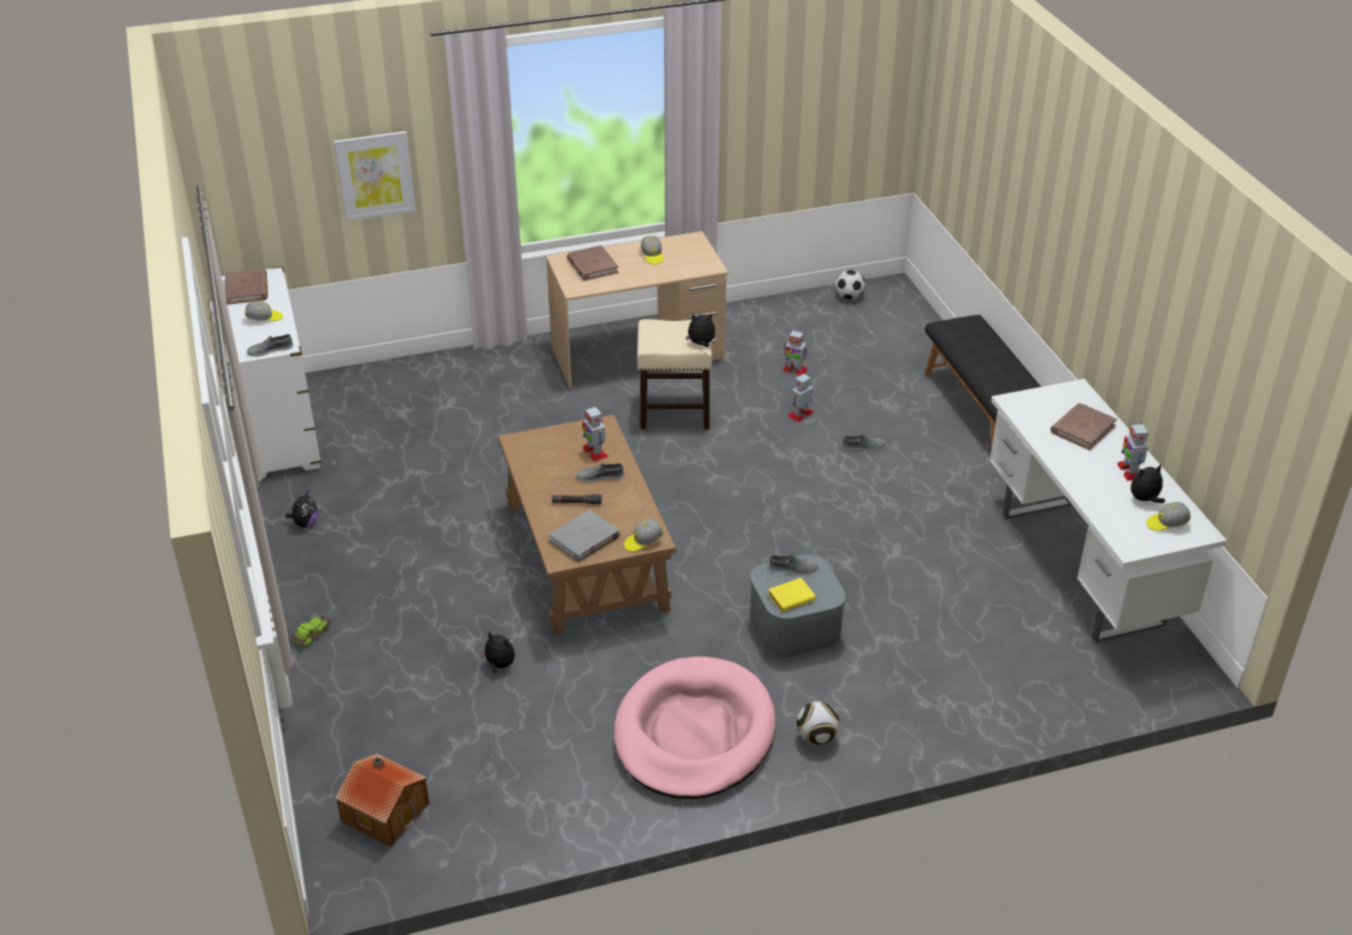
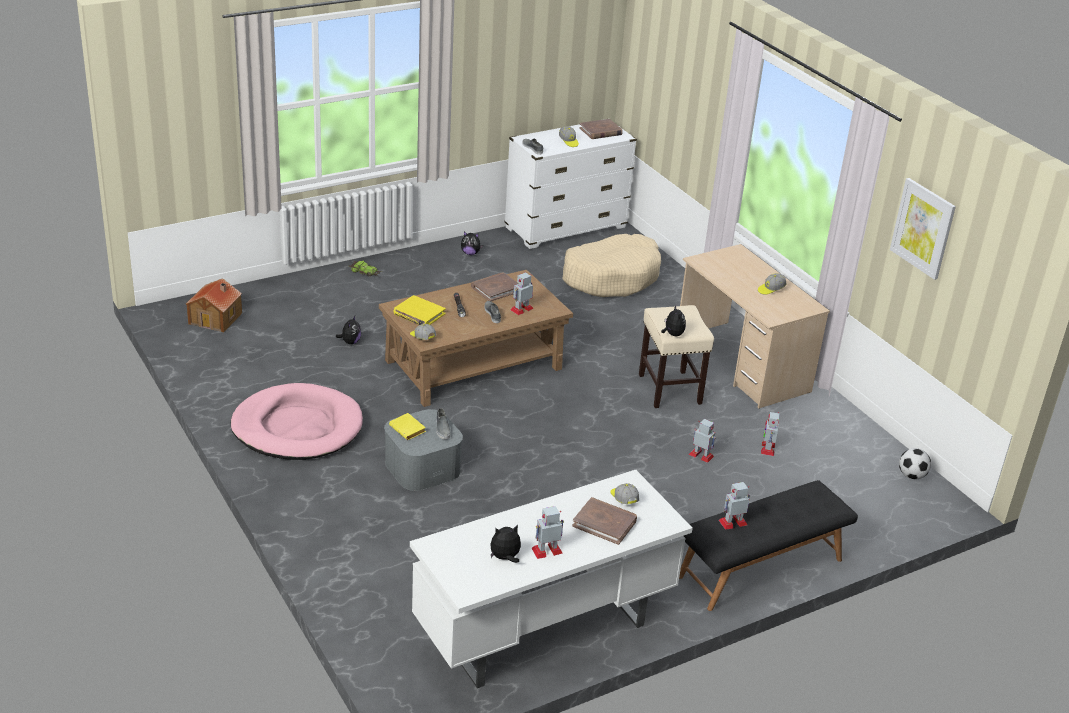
camera: 75 degrees right, 5 degrees down
picture [334,131,416,221] -> picture moved to [890,178,956,280]
grey book [549,510,620,561] -> yellow book [393,295,446,325]
brown book [567,245,619,281] -> brown book moved to [471,272,518,301]
football [797,701,840,745] -> none
grey shoe [842,433,884,451] -> none
plush toy [1131,464,1165,503] -> plush toy turned 75 degrees counterclockwise [491,525,521,563]
cap [1146,502,1191,531] -> cap moved to [610,483,639,504]
none -> beige dog bed [563,234,661,297]
none -> toy robot [719,482,750,530]

